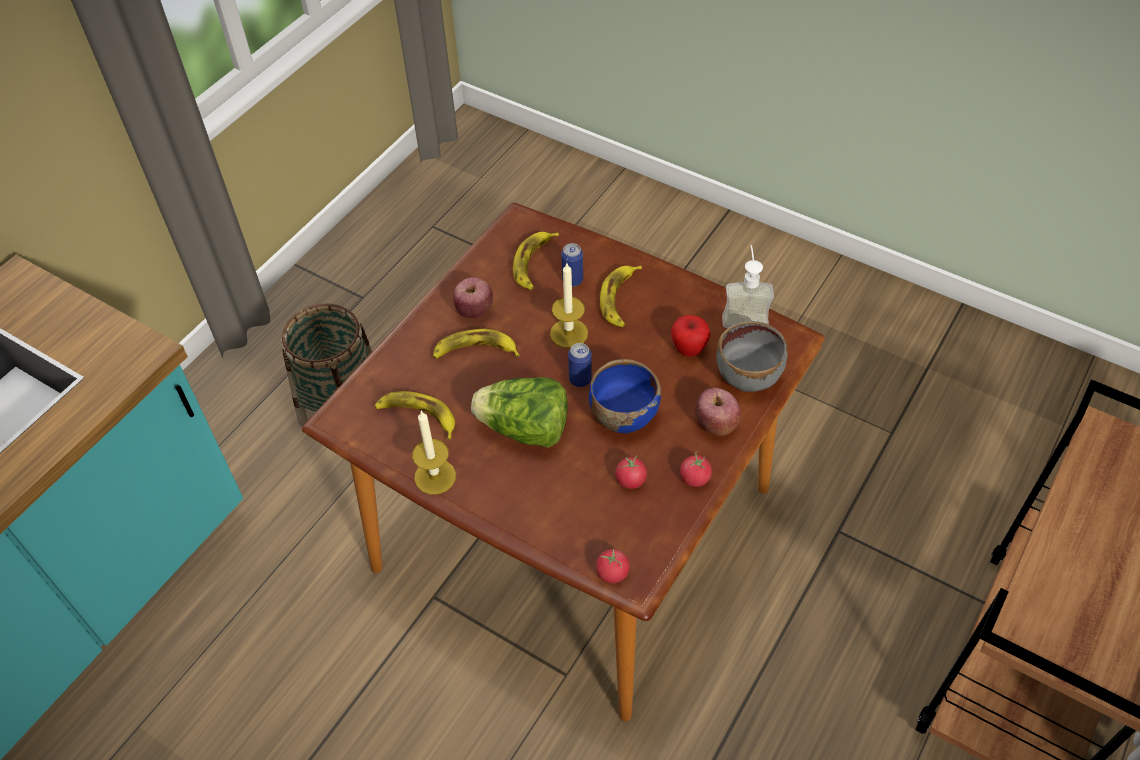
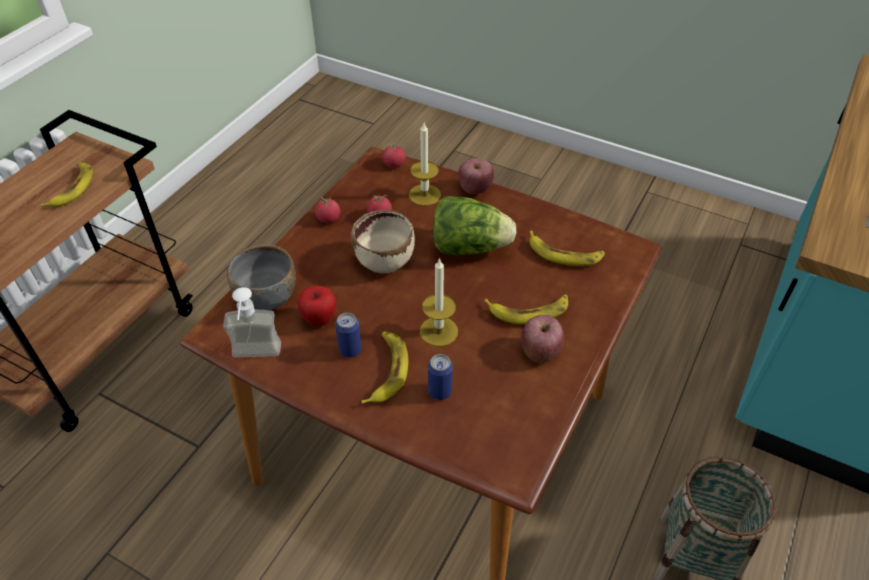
camera: 175 degrees right, 5 degrees down
candle [412,410,456,495] -> candle moved to [409,123,441,206]
banana [513,232,559,290] -> banana moved to [41,162,93,207]
can [568,343,592,387] -> can moved to [335,313,362,358]
blue bowl [589,359,661,433] -> beige bowl [351,210,415,274]
apple [695,388,741,436] -> apple moved to [458,158,494,194]

